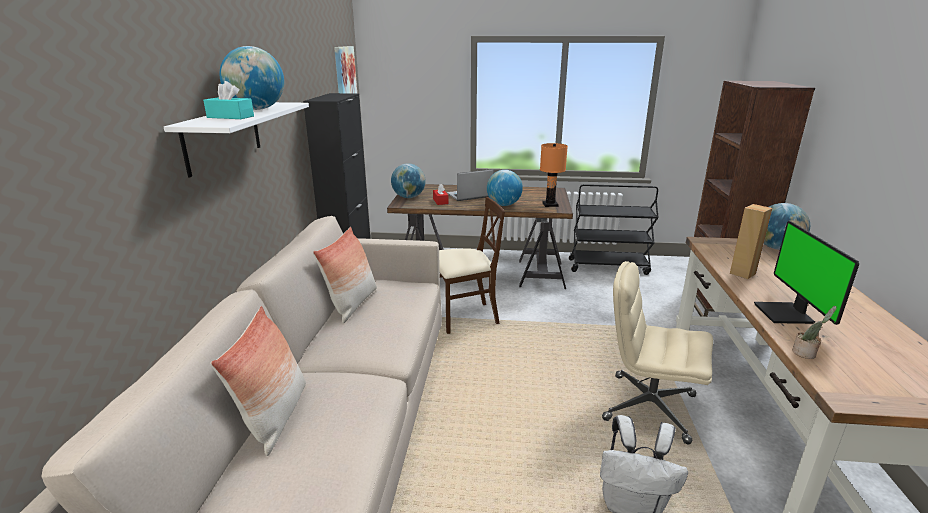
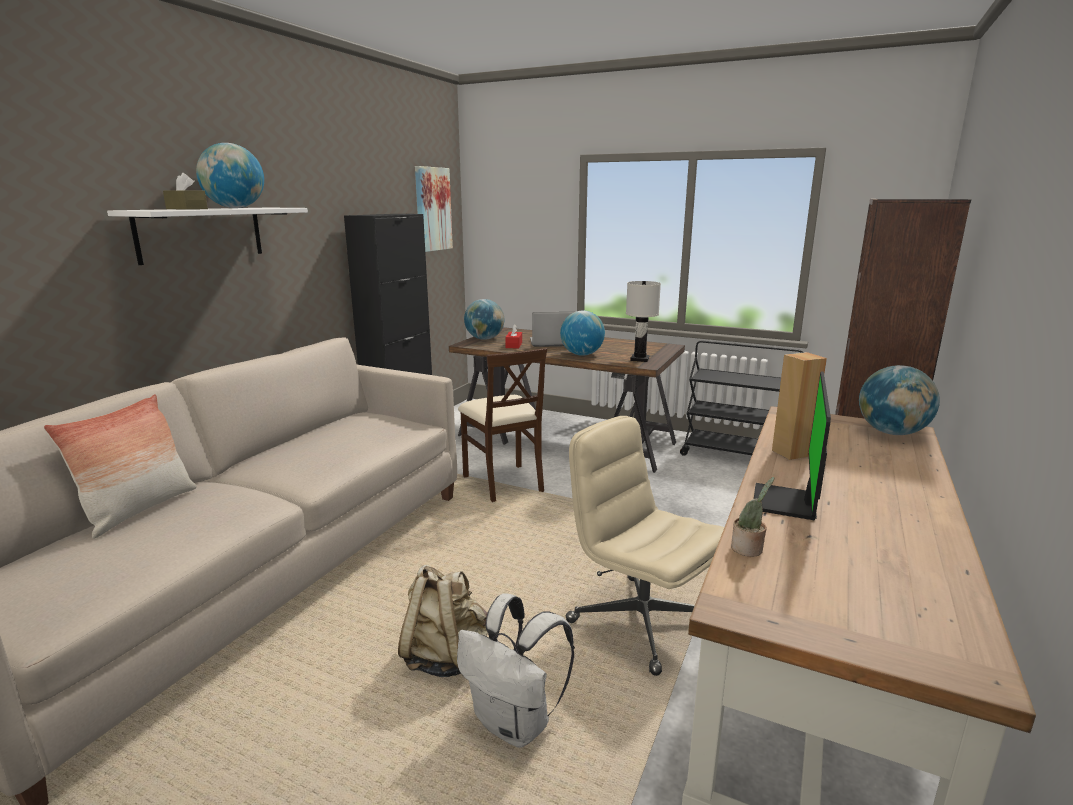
camera: 20 degrees right, 5 degrees down
turquoise tissue box [203,81,254,119] -> brown tissue box [163,172,208,210]
pillow [313,227,377,323] -> none
beige chair [439,197,505,334] -> beige chair turned 60 degrees clockwise [458,348,547,502]
orange table lamp [540,143,568,207] -> white table lamp [626,281,661,362]
none -> beige backpack [398,565,488,677]

